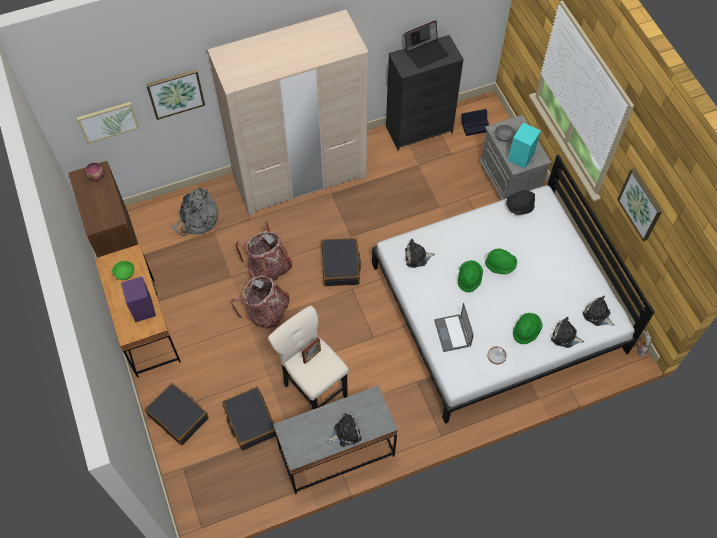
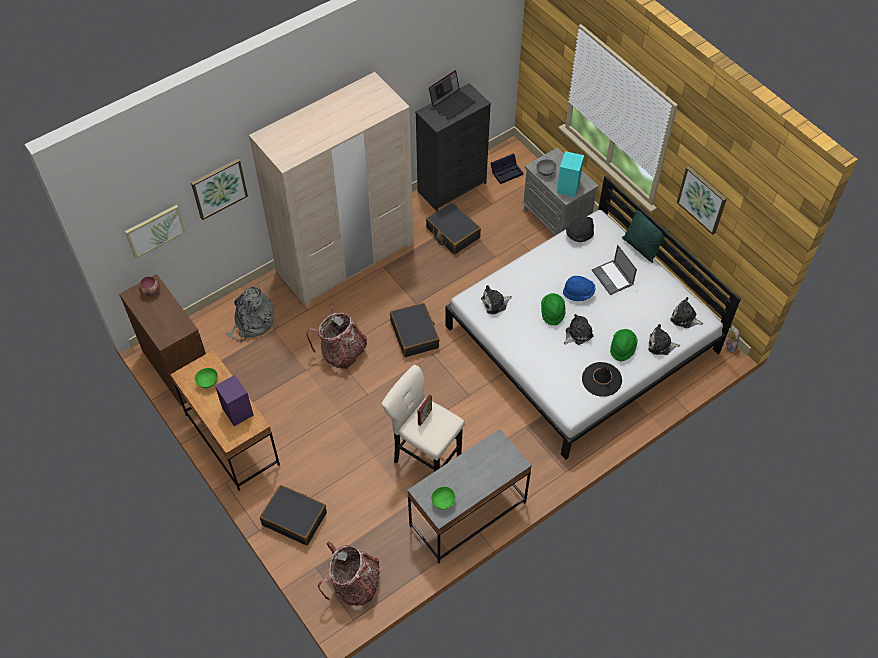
camera: 15 degrees left, 5 degrees down
black suitcase [222,387,276,451] -> black suitcase moved to [426,202,481,255]
backpack [231,269,290,329] -> backpack moved to [318,542,380,606]
plush toy [327,413,362,447] -> plush toy moved to [564,314,593,345]
laptop [434,303,474,352] -> laptop moved to [592,245,637,295]
white hat [476,339,516,376] -> black hat [582,362,622,397]
green hat [485,248,517,274] -> blue hat [563,276,596,301]
none -> green bowl [431,487,456,510]
none -> green pillow [622,210,669,263]

